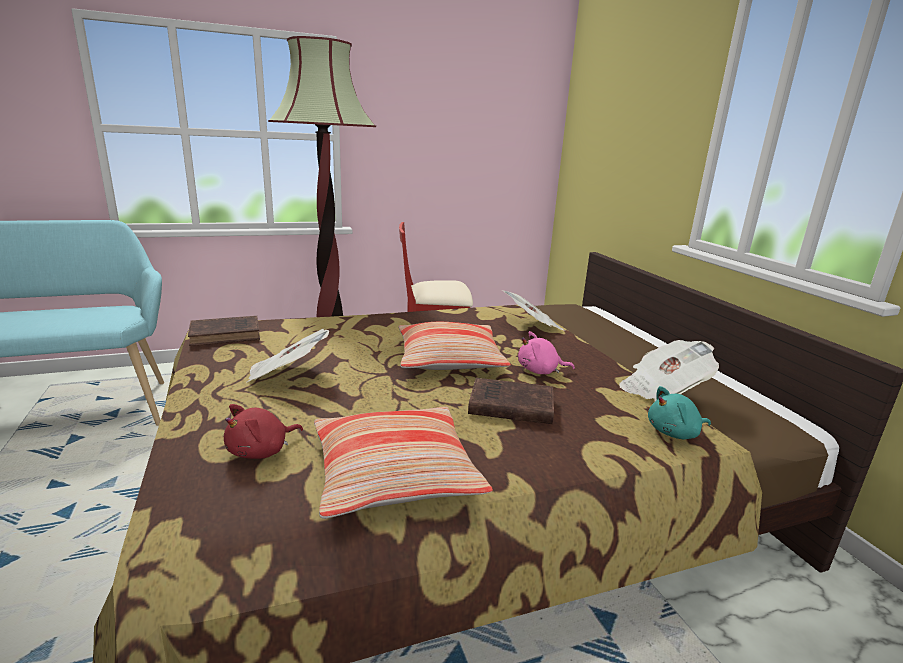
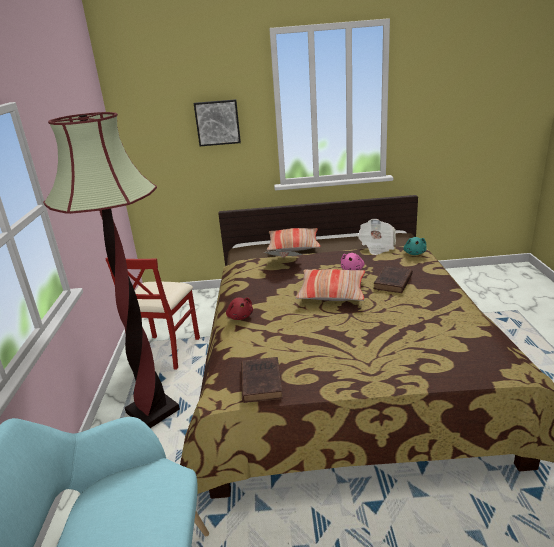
camera: 70 degrees left, 5 degrees up
red plush toy [224,404,303,459] -> red plush toy moved to [226,298,253,320]
newspaper [247,329,329,382] -> none
pillow [314,406,493,519] -> pillow moved to [267,228,321,251]
none -> picture [194,99,241,146]

